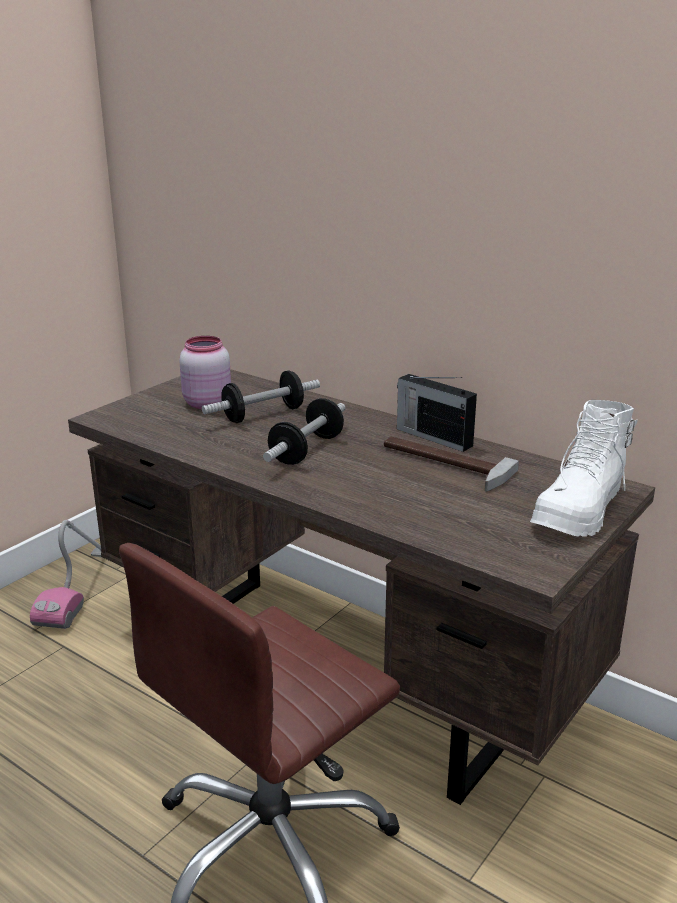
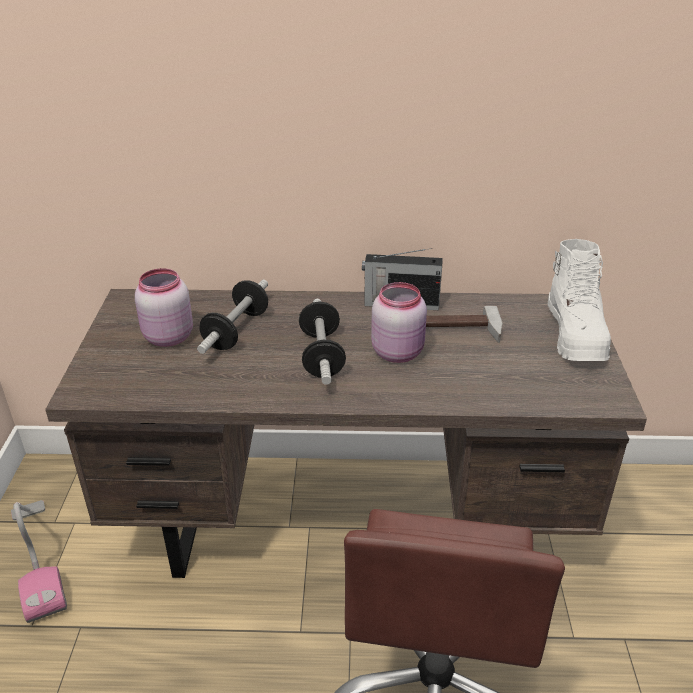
camera: 35 degrees left, 10 degrees up
none -> pink jar [371,282,427,363]

